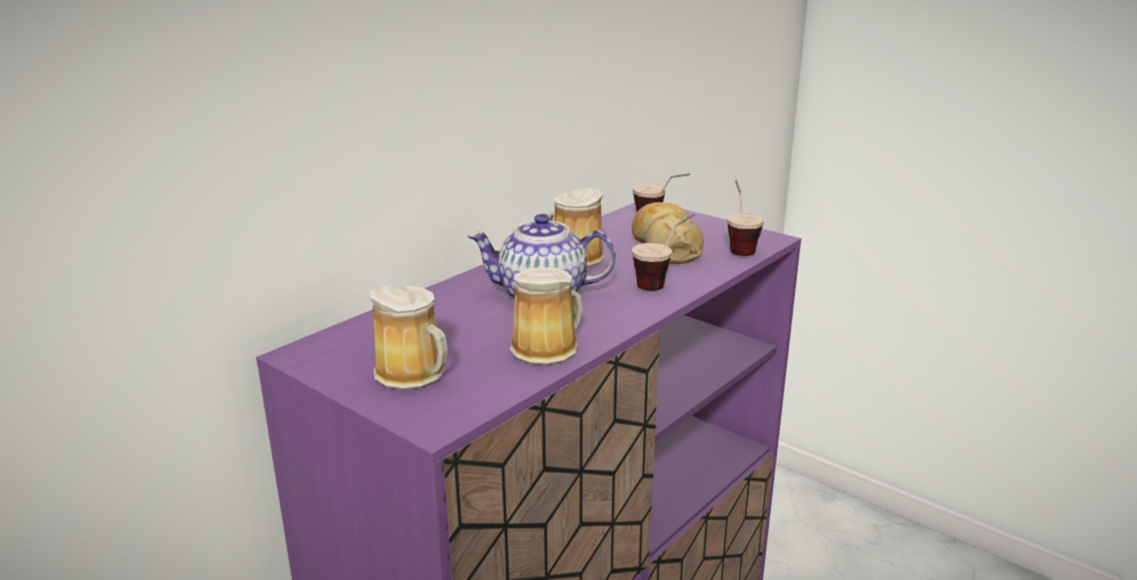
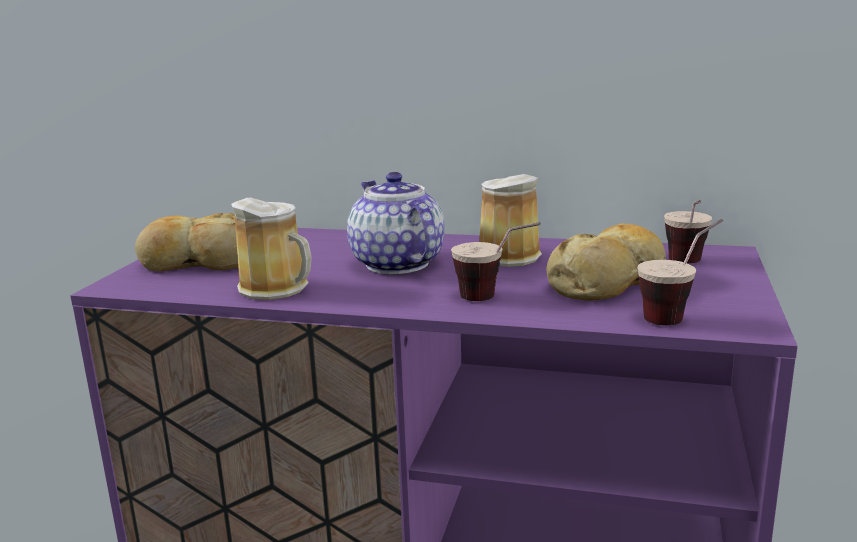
camera: 65 degrees right, 5 degrees down
mug [370,285,448,390] -> bread [135,213,238,271]

